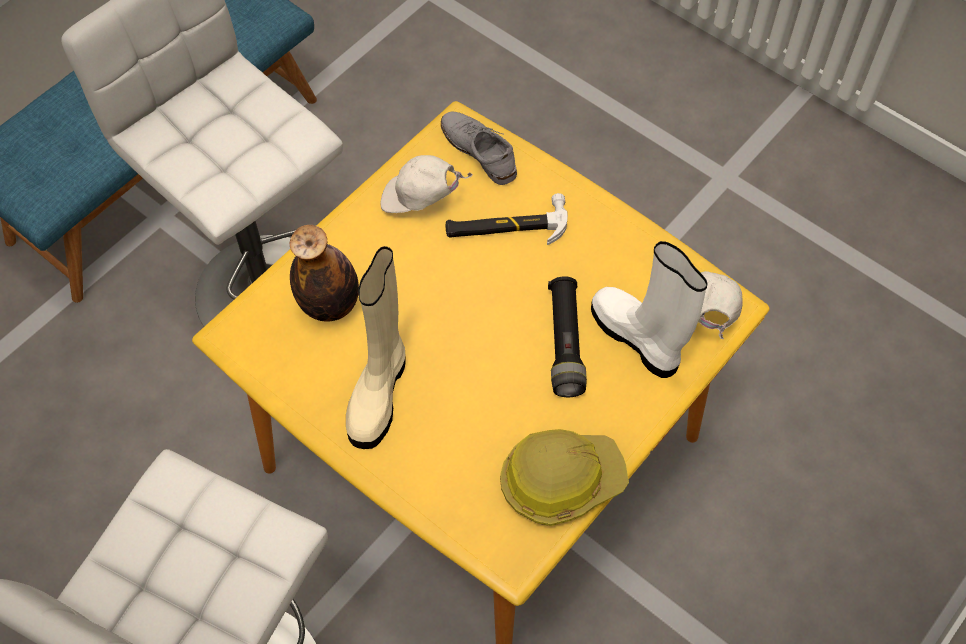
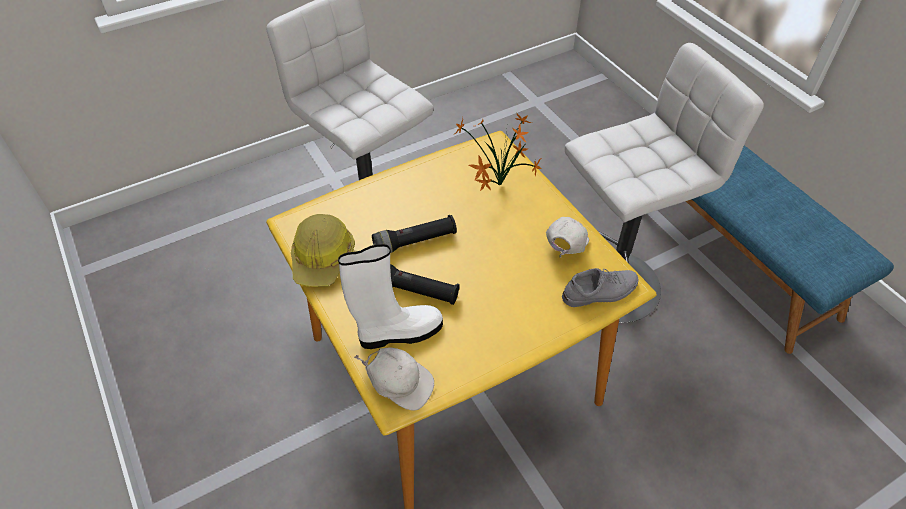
camera: 110 degrees right, 10 degrees down
bottle [290,225,359,321] -> potted plant [455,112,542,191]
beige boot [346,246,406,449] -> none
hammer [446,193,568,245] -> none
none -> black flashlight [372,215,457,253]

